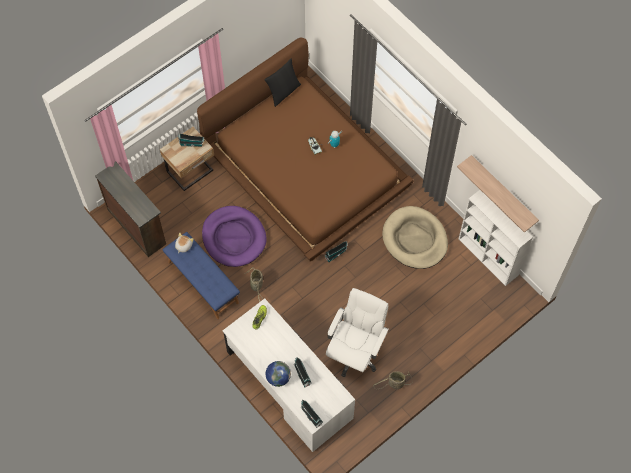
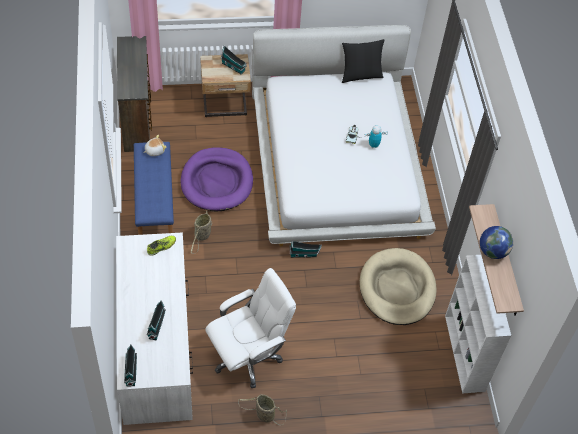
camera: 30 degrees right, 10 degrees down
brown bed [197,38,414,262] -> white bed [252,25,436,246]
globe [266,361,291,387] -> globe moved to [480,226,514,259]

